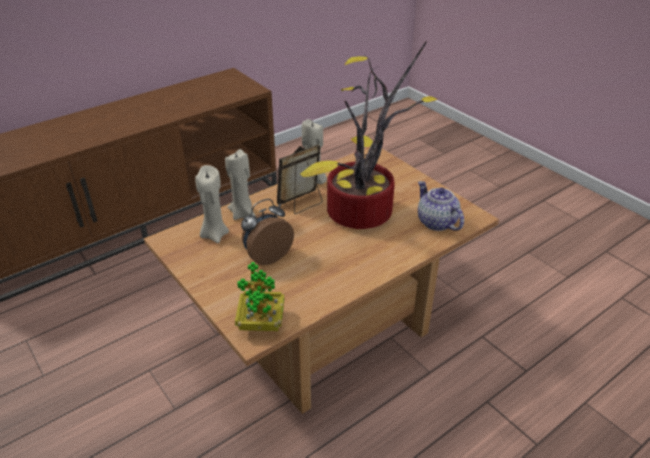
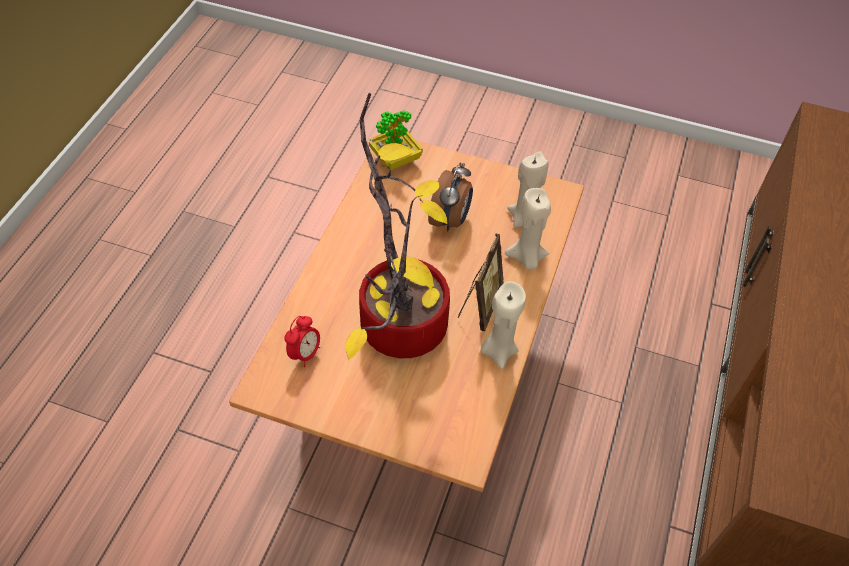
camera: 145 degrees right, 15 degrees up
teapot [418,181,464,231] -> alarm clock [284,316,320,367]

